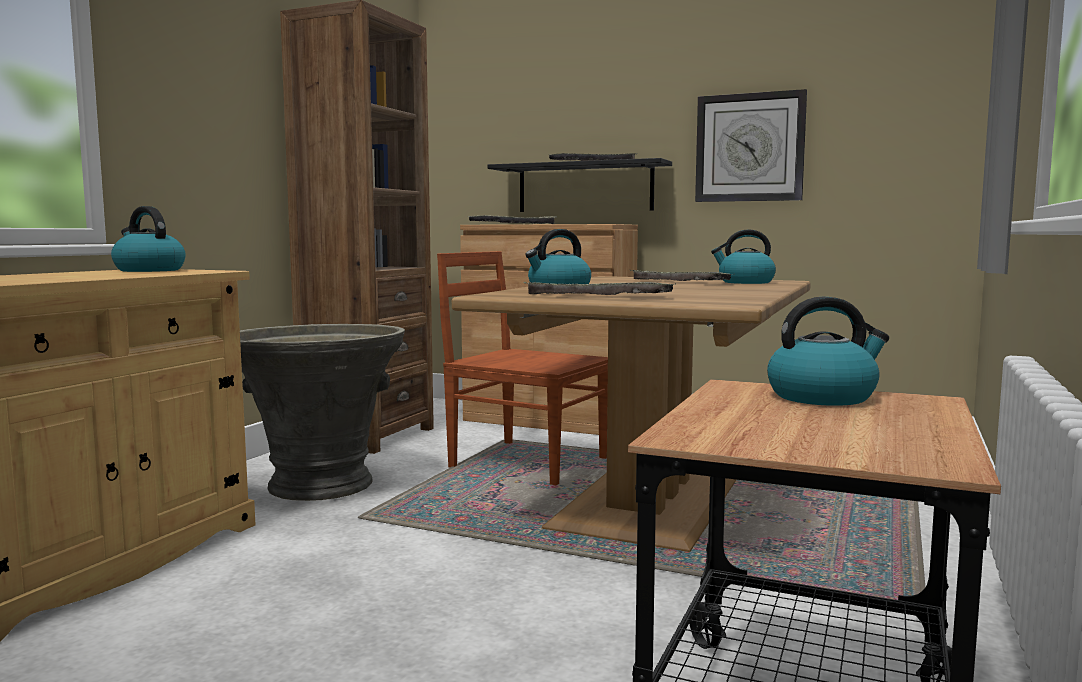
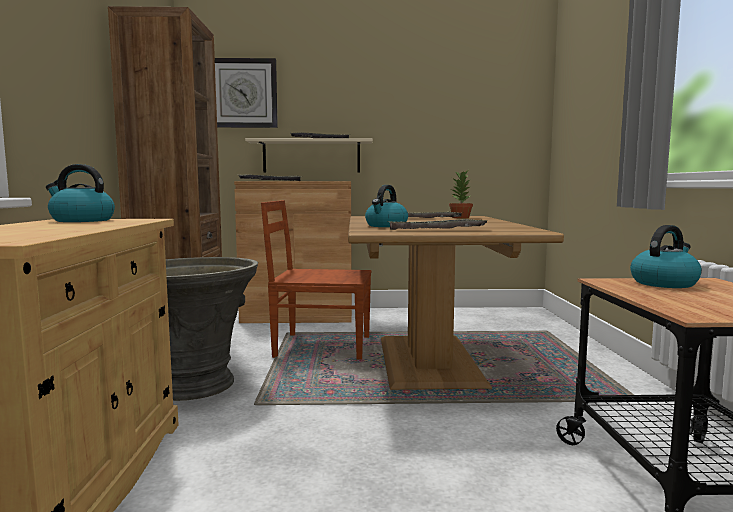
camera: 25 degrees left, 0 degrees up
black shelf [488,158,672,212] -> beige shelf [245,138,373,172]
wall clock [695,89,807,202] -> wall clock moved to [215,58,278,128]
kettle [711,230,776,284] -> potted plant [449,170,473,218]

